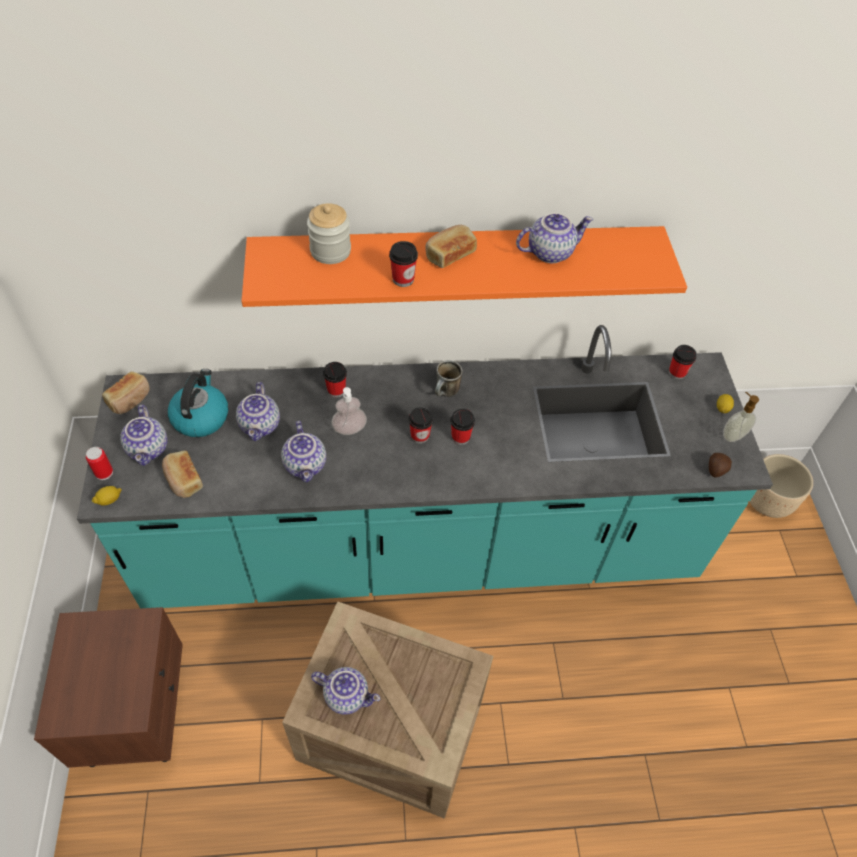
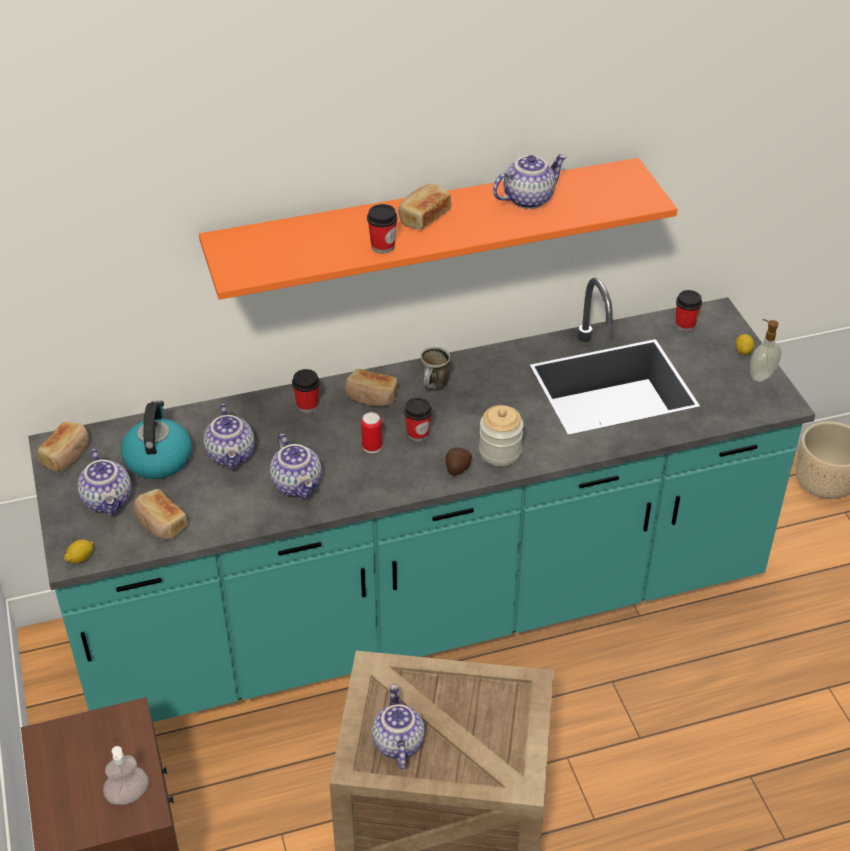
camera: 10 degrees left, 10 degrees down
can [86,447,113,480] -> can moved to [361,412,382,453]
jar [307,203,351,264] -> jar moved to [479,405,524,466]
teapot [311,667,380,715] -> teapot turned 105 degrees counterclockwise [372,684,425,769]
soap dispenser [332,387,367,435] -> soap dispenser moved to [103,746,149,805]
cup [450,409,475,445] -> none
potato [709,453,732,477] -> potato moved to [446,448,472,476]
none -> bread [345,369,398,406]

